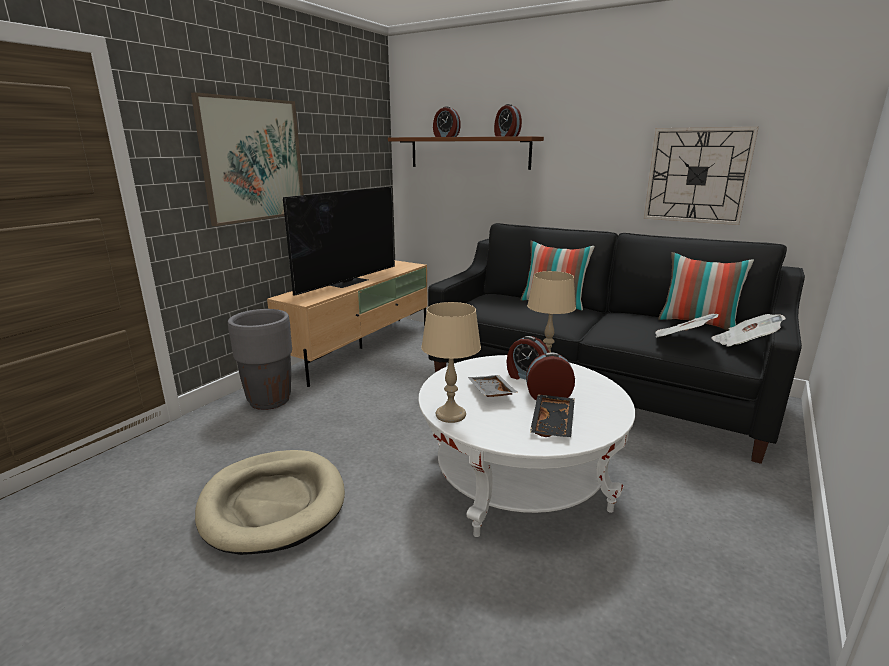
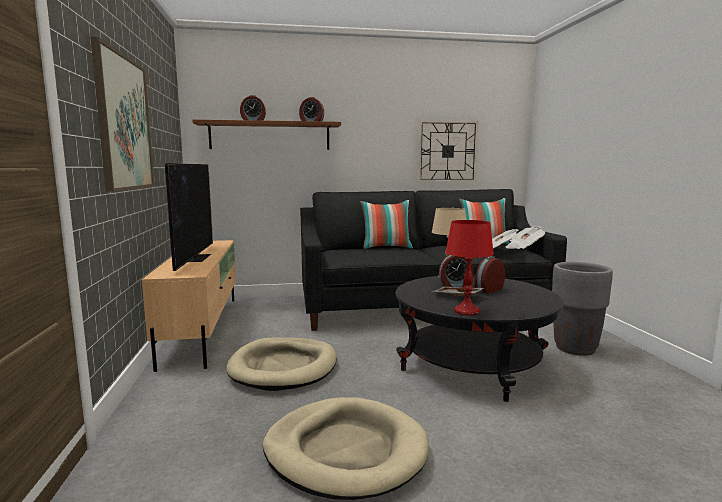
camera: 40 degrees left, 10 degrees down
grey planter [228,309,292,410] -> grey planter moved to [552,262,613,356]
white coffee table [418,355,635,537] -> black coffee table [396,276,564,402]
beige table lamp [421,302,481,423] -> red table lamp [446,220,494,316]
black tray [530,395,575,437] -> none
none -> beige dog bed [226,337,337,391]

